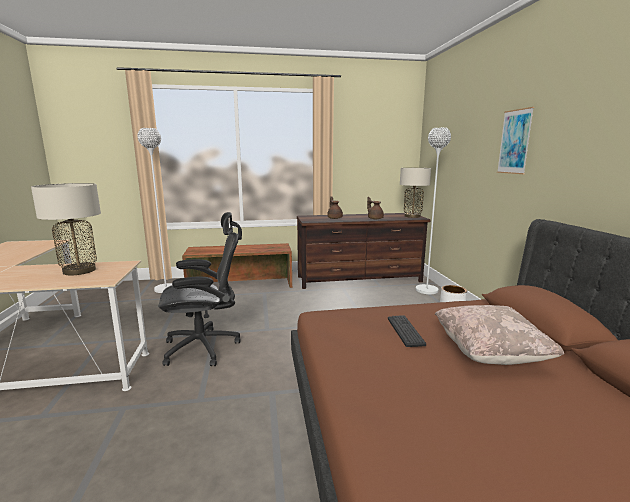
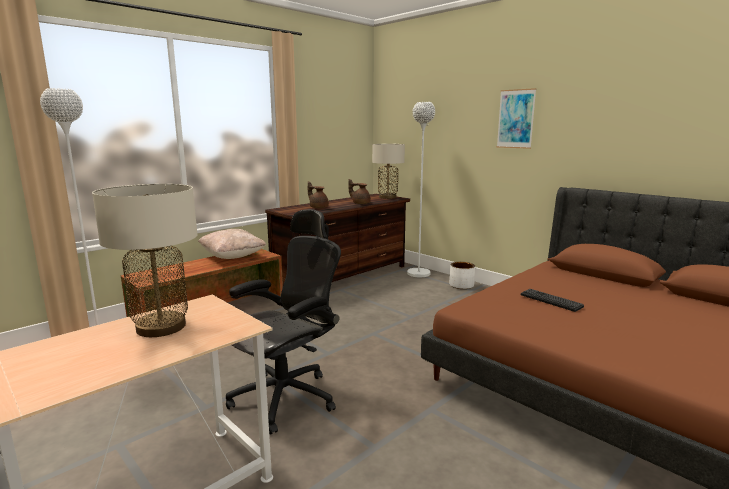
camera: 35 degrees left, 0 degrees up
beige pillow [435,305,564,365] -> beige pillow moved to [198,229,266,259]

